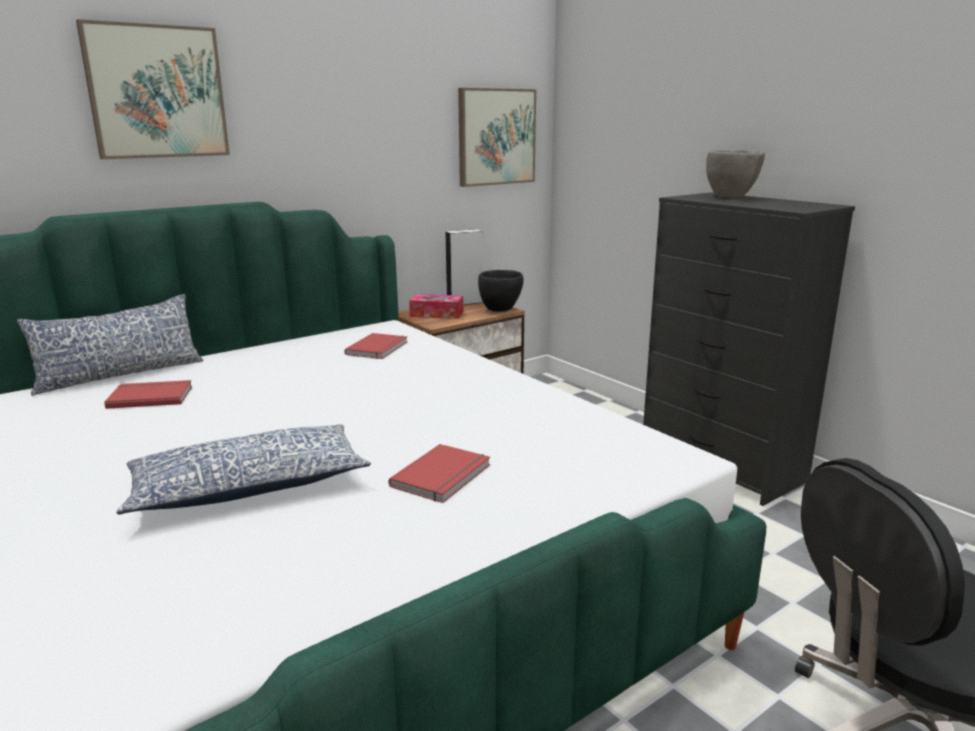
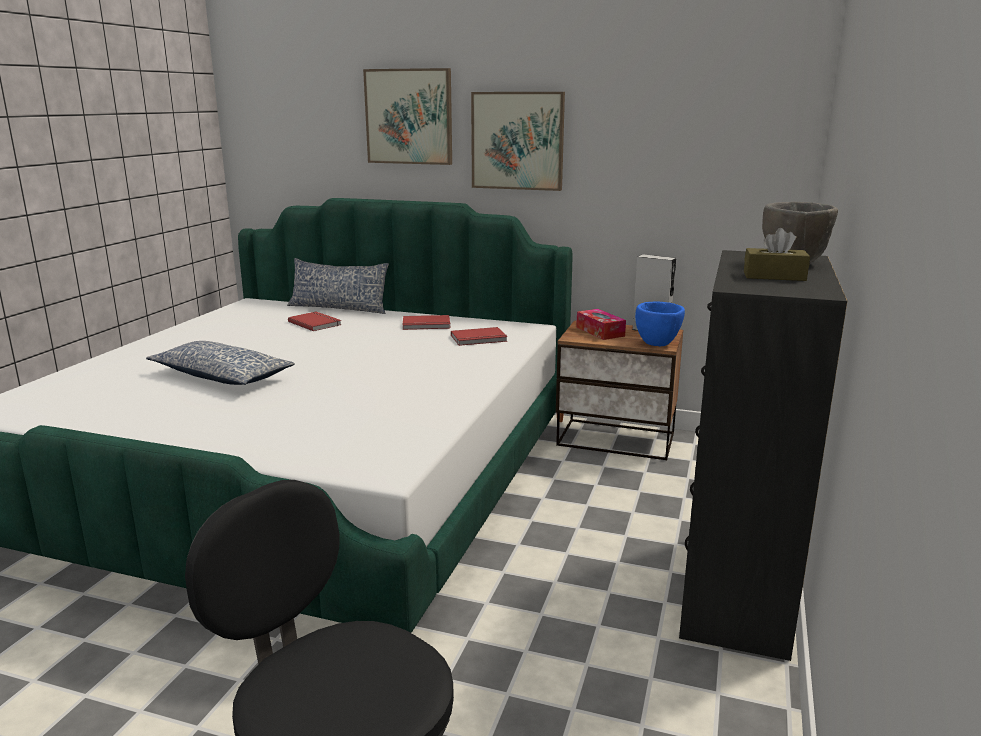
camera: 55 degrees right, 0 degrees up
red book [389,444,490,503] -> red book moved to [402,315,450,330]
picture [458,88,536,187] -> picture moved to [471,92,565,191]
black bowl [478,270,524,312] -> blue bowl [635,302,685,346]
none -> brown tissue box [744,228,810,281]

